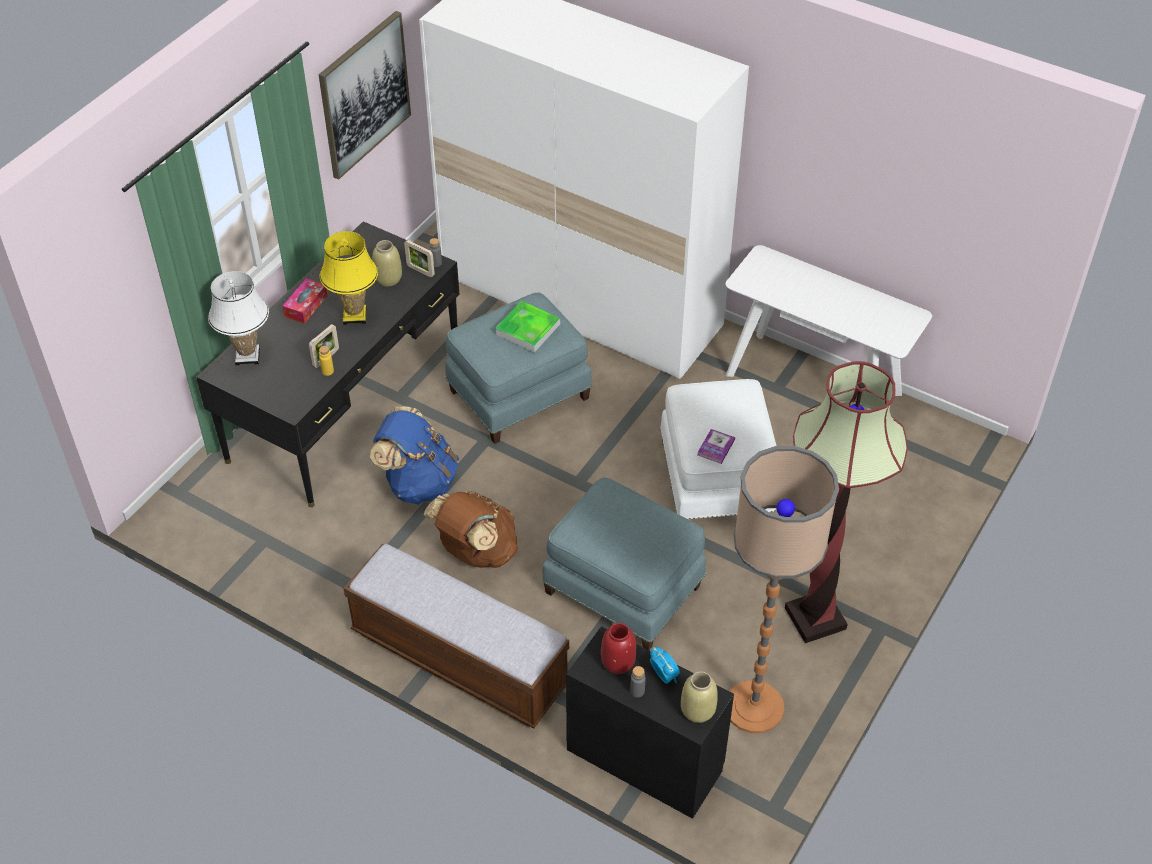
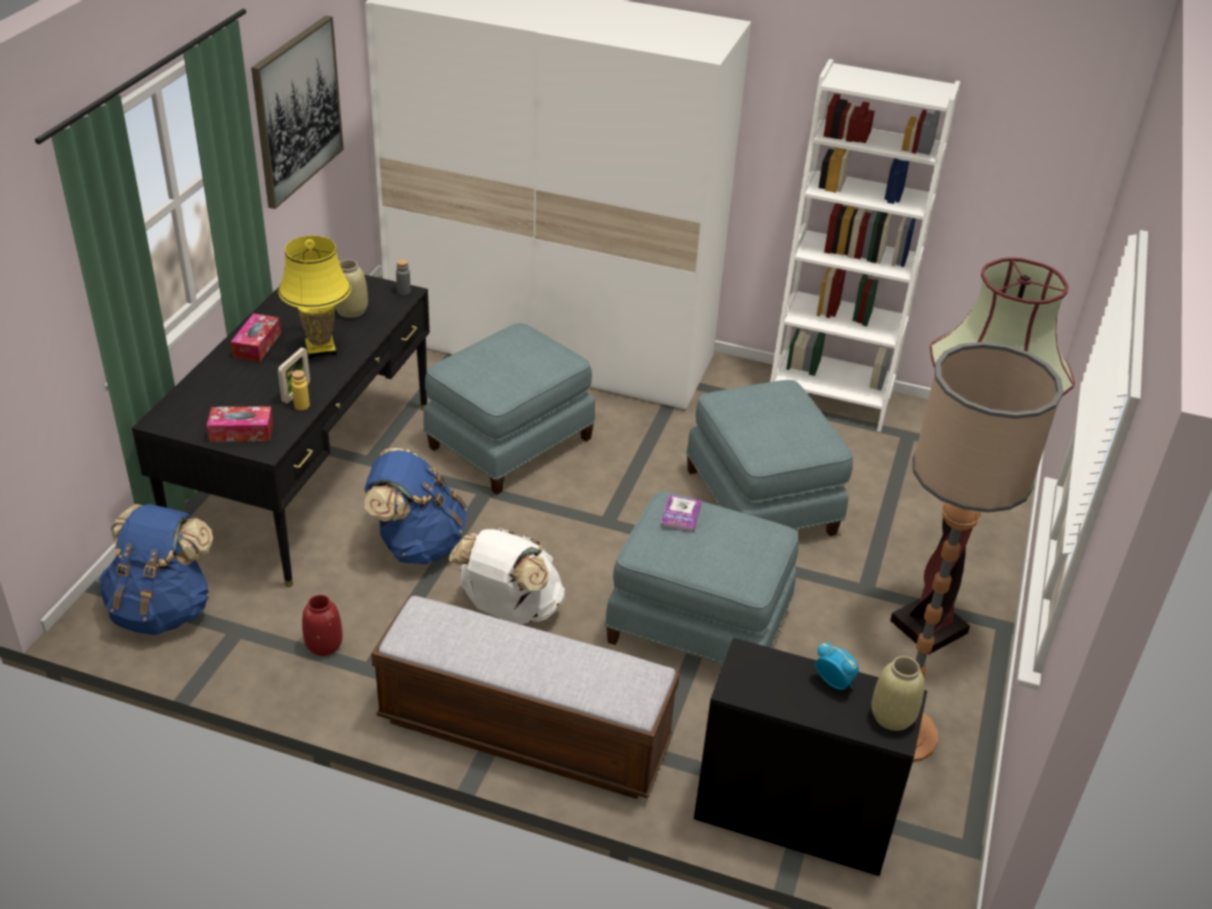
camera: 15 degrees left, 10 degrees down
white table lamp [208,271,269,366] -> none
picture frame [404,240,435,277] -> none
brown backpack [424,491,518,568] -> white backpack [449,528,565,624]
tray [495,301,560,353] -> none
red vase [601,623,636,674] -> red vase moved to [302,595,343,656]
grey bottle [630,666,646,697] -> none
white ottoman [660,379,776,519] -> blue ottoman [686,380,853,536]
book [697,429,735,464] -> book moved to [661,495,702,532]
white console table [726,245,932,410] -> white bookcase [770,59,960,432]
none -> blue backpack [99,504,213,635]
none -> tissue box [207,407,273,442]

